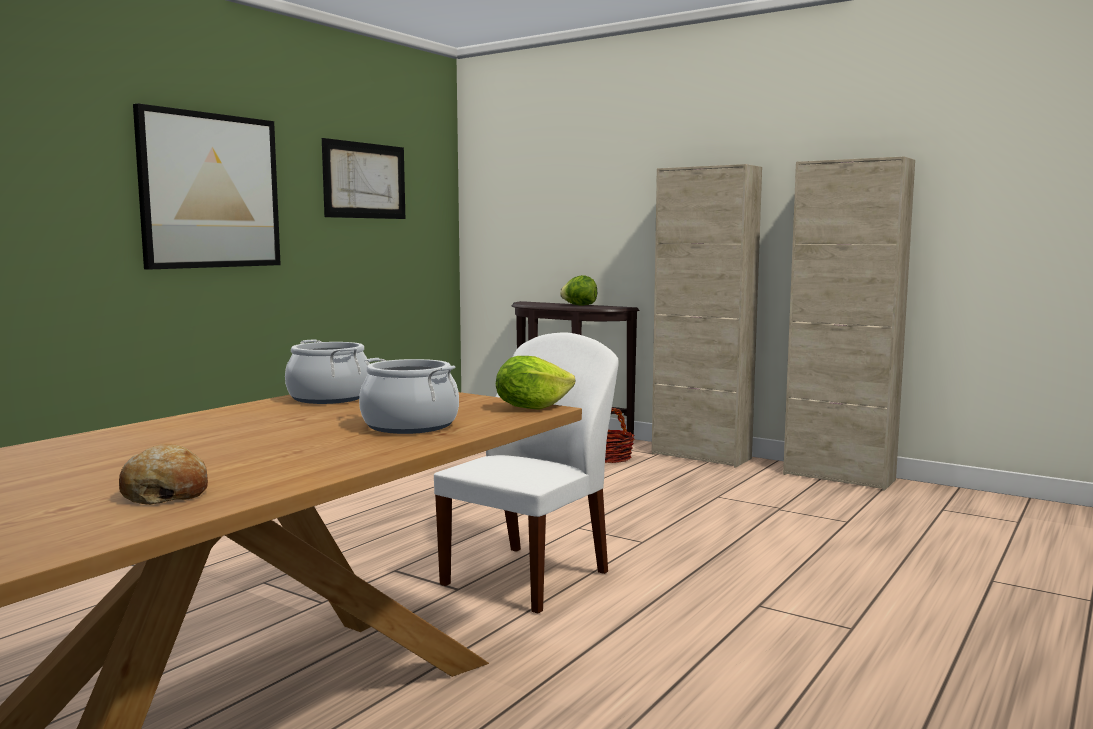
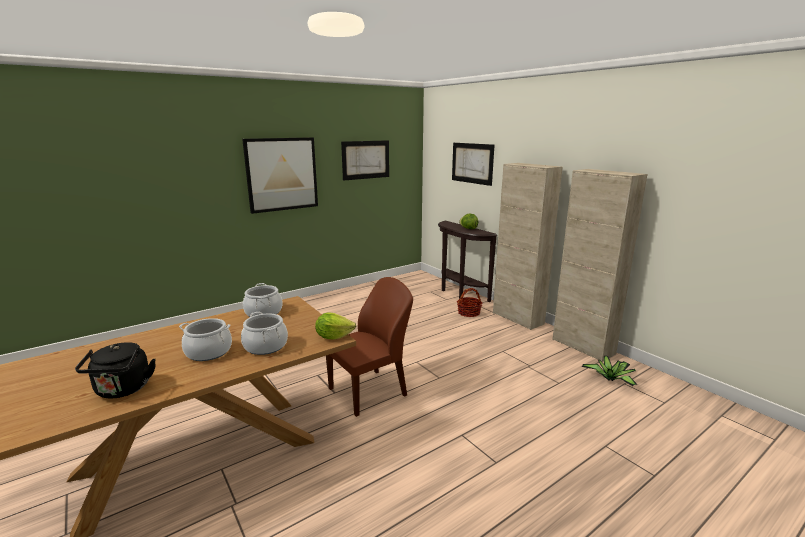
camera: 20 degrees right, 10 degrees up
bread [119,444,208,505] -> black kettle [75,342,156,399]
white chair [434,332,619,614] -> brown chair [326,277,413,417]
none -> cooking pot [179,318,232,361]
none -> picture [452,143,494,186]
none -> potted plant [582,356,638,386]

